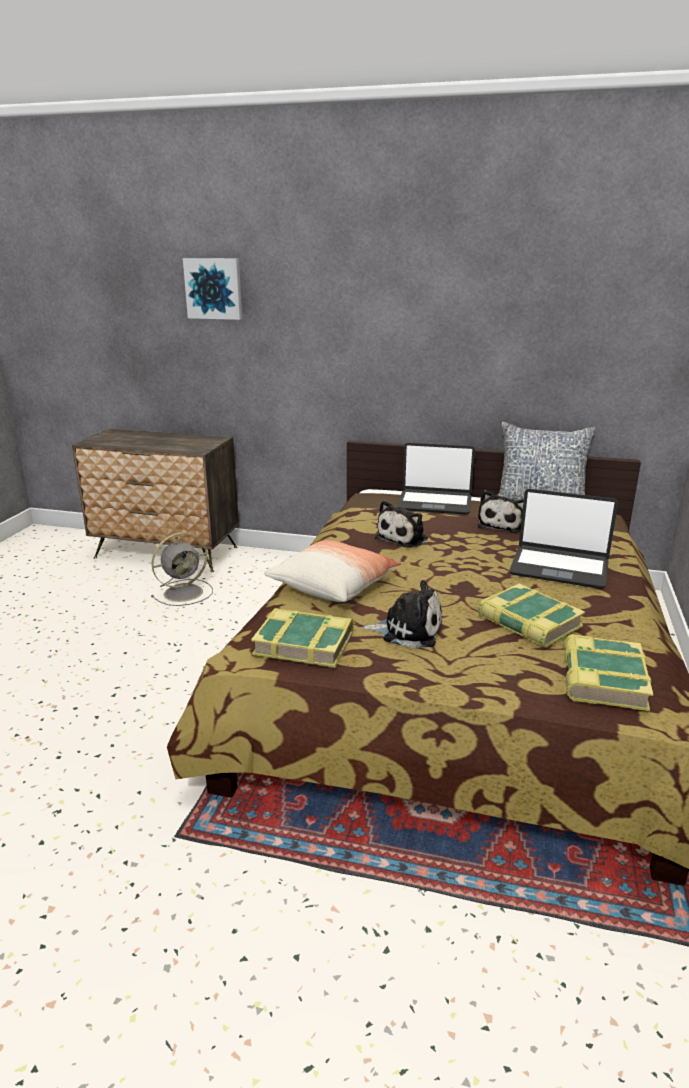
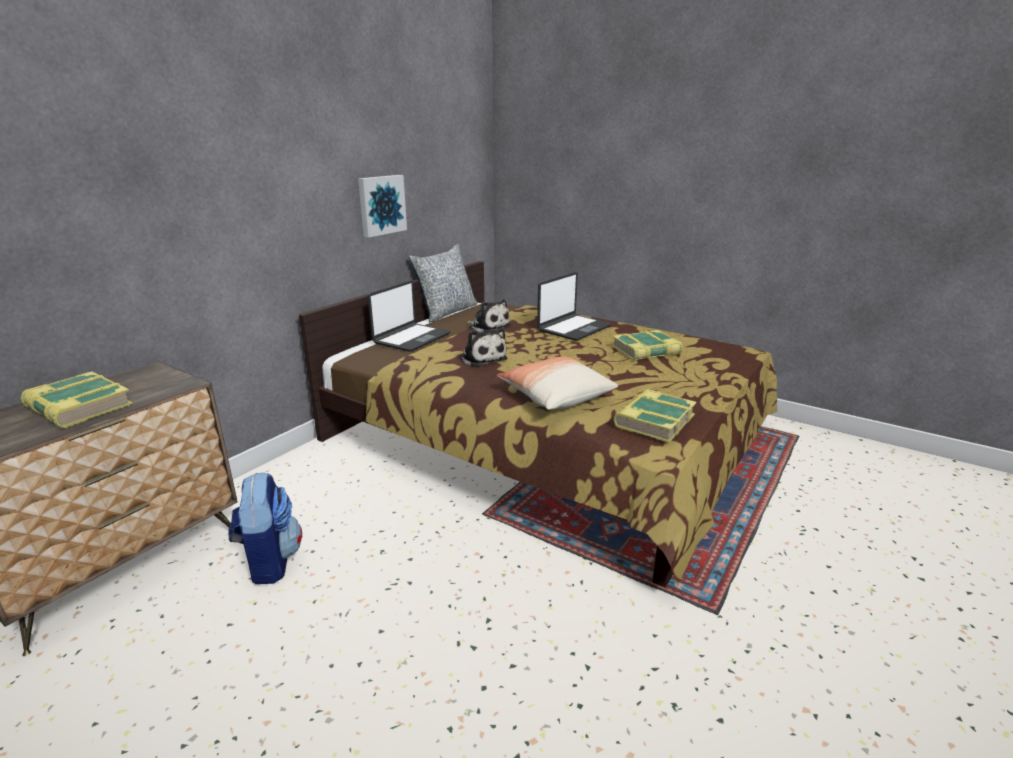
camera: 70 degrees left, 0 degrees up
grey fan [151,532,213,606] -> backpack [229,473,302,584]
picture [183,258,242,320] -> picture moved to [358,175,407,238]
plush toy [362,580,442,648] -> none
book [563,634,653,711] -> book moved to [20,371,133,428]

